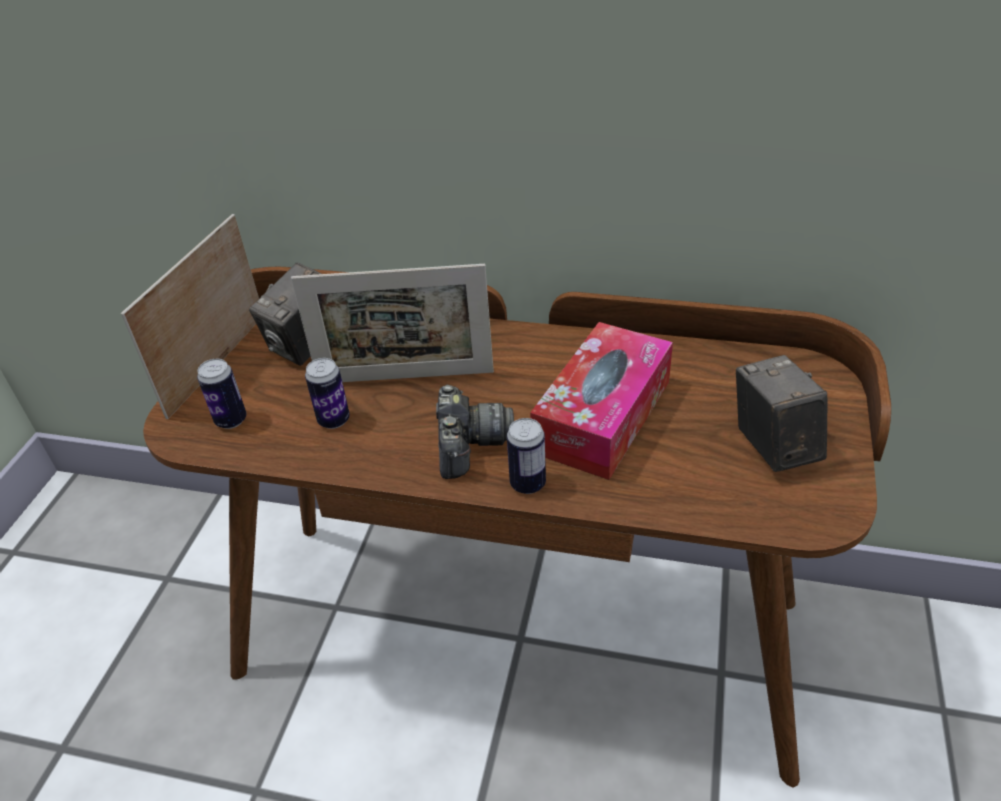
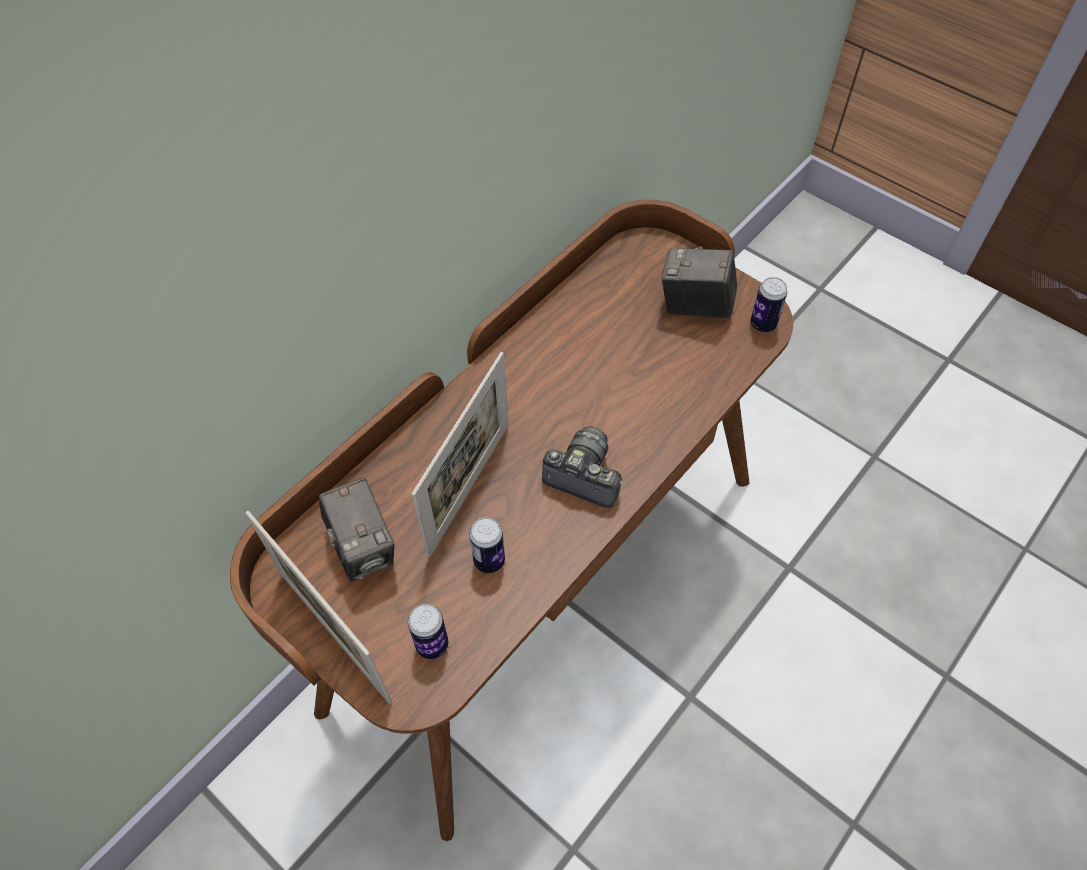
camera: 65 degrees left, 15 degrees up
can [507,418,546,494] -> can moved to [750,277,787,332]
tissue box [530,322,673,480] -> none

